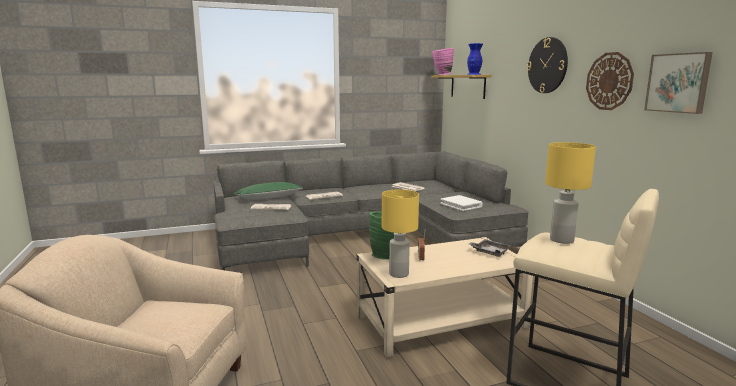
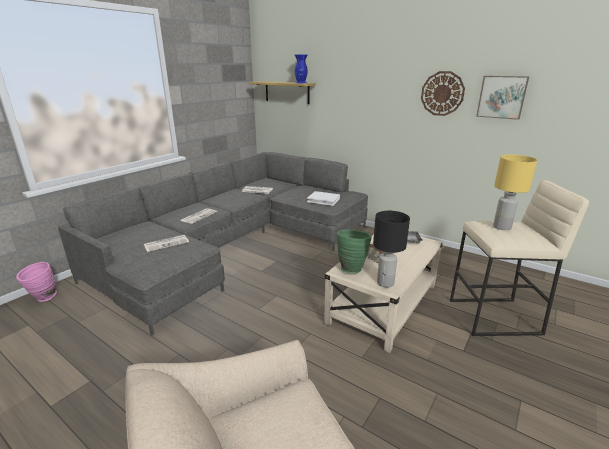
camera: 35 degrees left, 10 degrees up
green pillow [234,182,303,200] -> none
yellow table lamp [382,189,419,278] -> black table lamp [373,211,410,288]
pink vase [432,48,454,75] -> pink vase moved to [16,262,57,302]
wall clock [527,37,568,93] -> none

